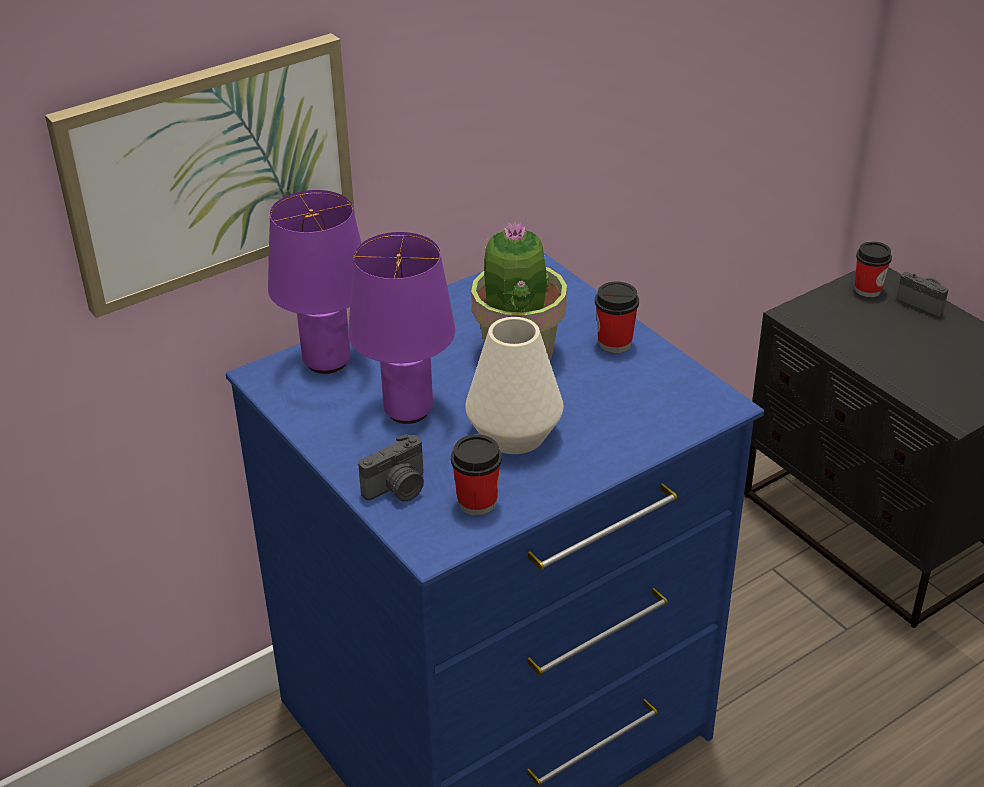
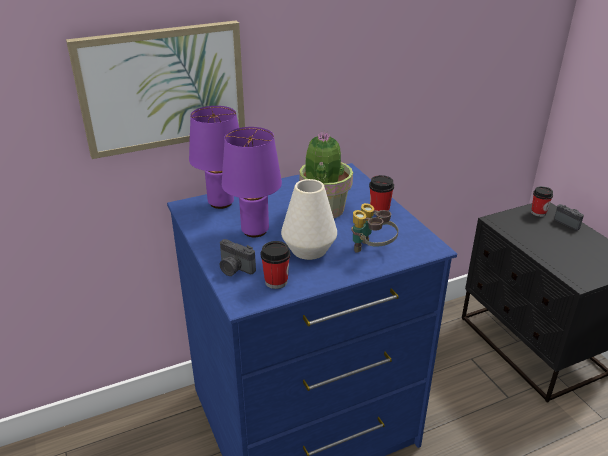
camera: 10 degrees right, 5 degrees down
camera [358,434,424,502] -> camera turned 60 degrees clockwise [220,239,256,276]
none -> binoculars [351,203,398,253]

